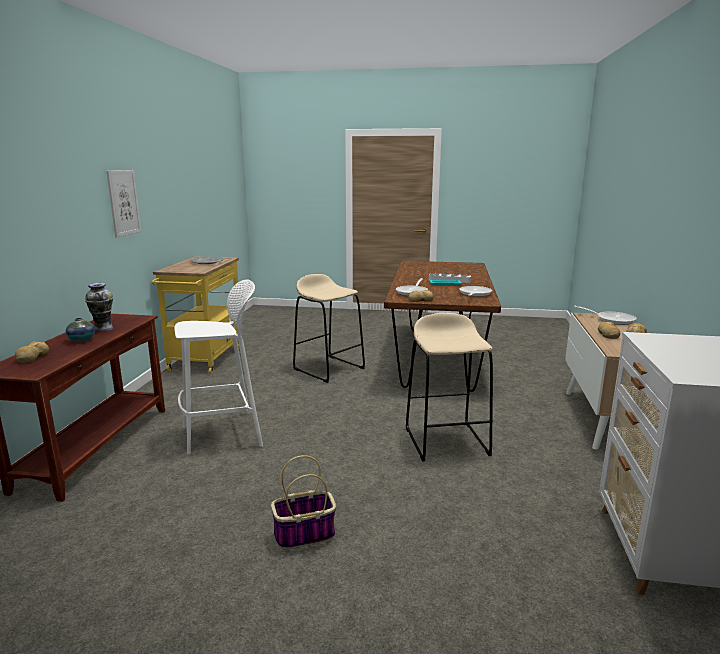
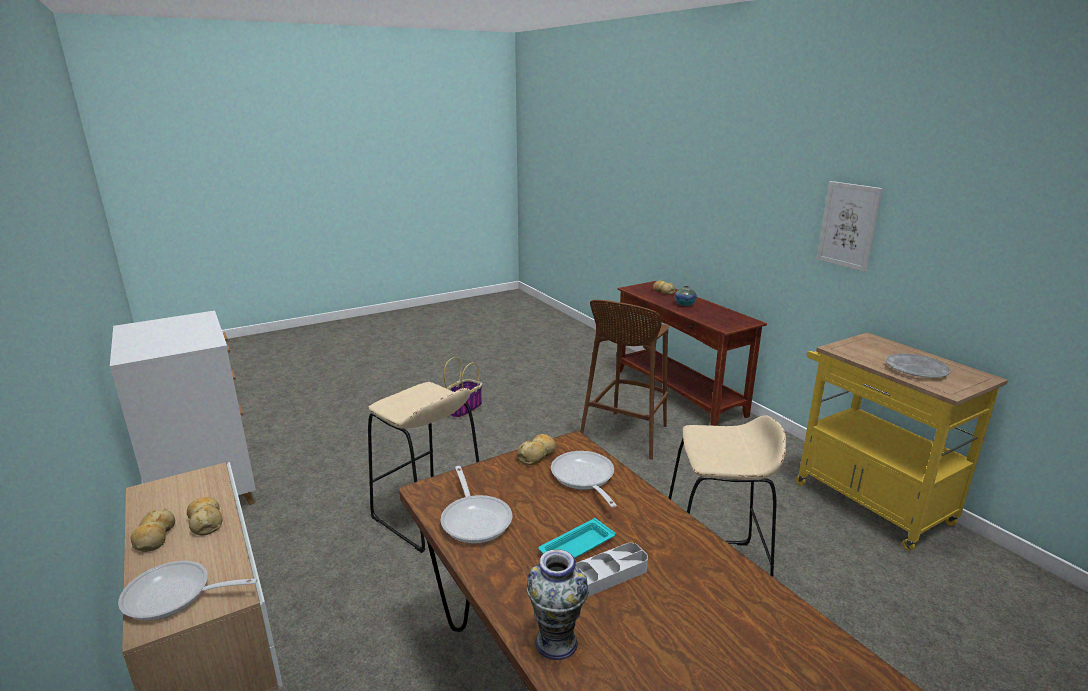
camera: 140 degrees right, 5 degrees up
vase [85,283,114,332] -> vase moved to [527,549,589,660]
white stool [174,279,263,454] -> brown stool [580,300,669,460]

